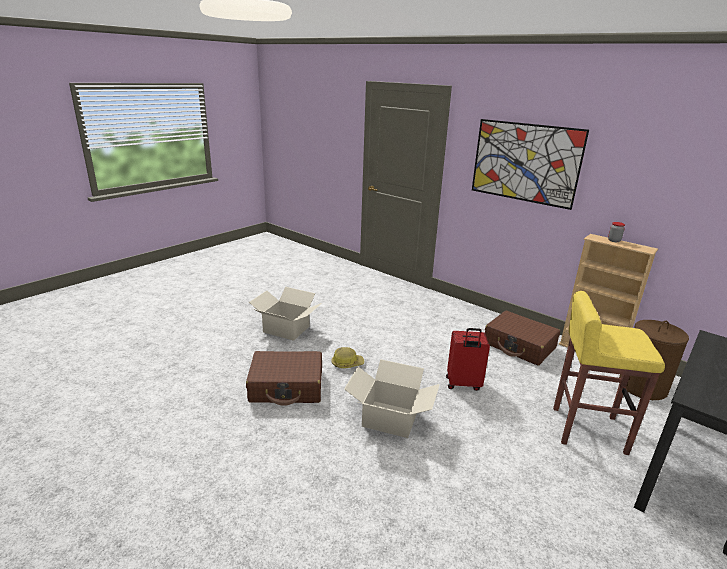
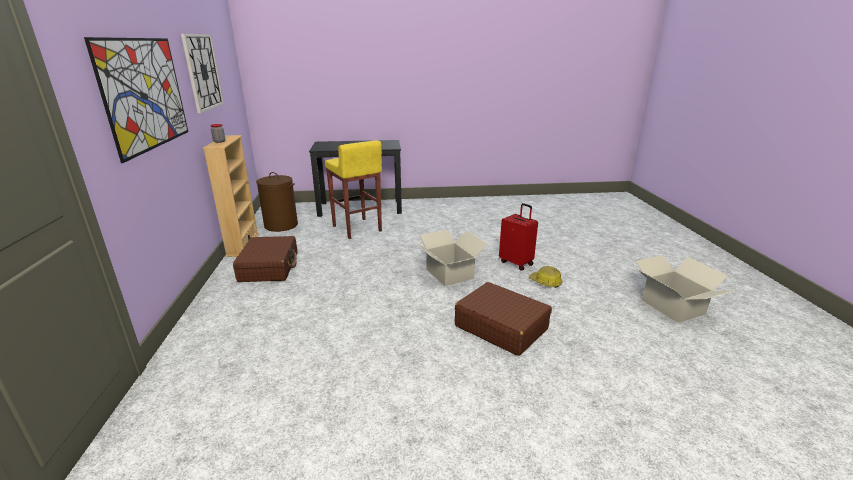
camera: 135 degrees left, 0 degrees up
cardboard box [249,287,322,341] -> cardboard box moved to [635,255,735,323]
hard hat [331,347,364,368] -> hard hat moved to [529,266,562,288]
red suitcase [446,328,490,391] -> red suitcase moved to [499,203,538,271]
none -> wall clock [181,33,224,113]

